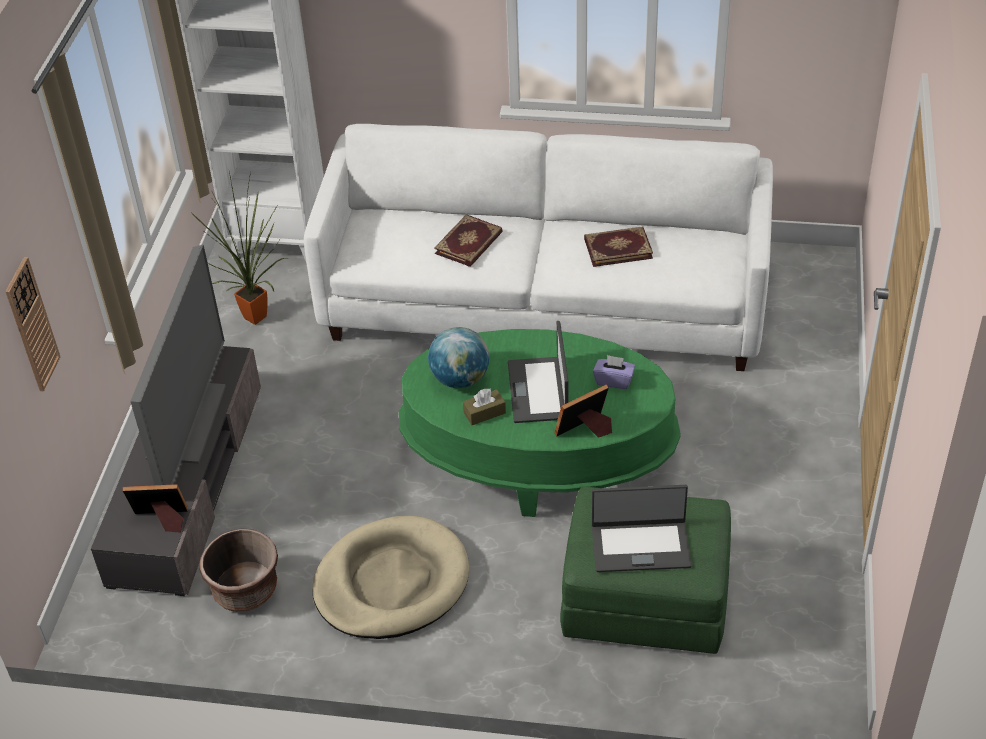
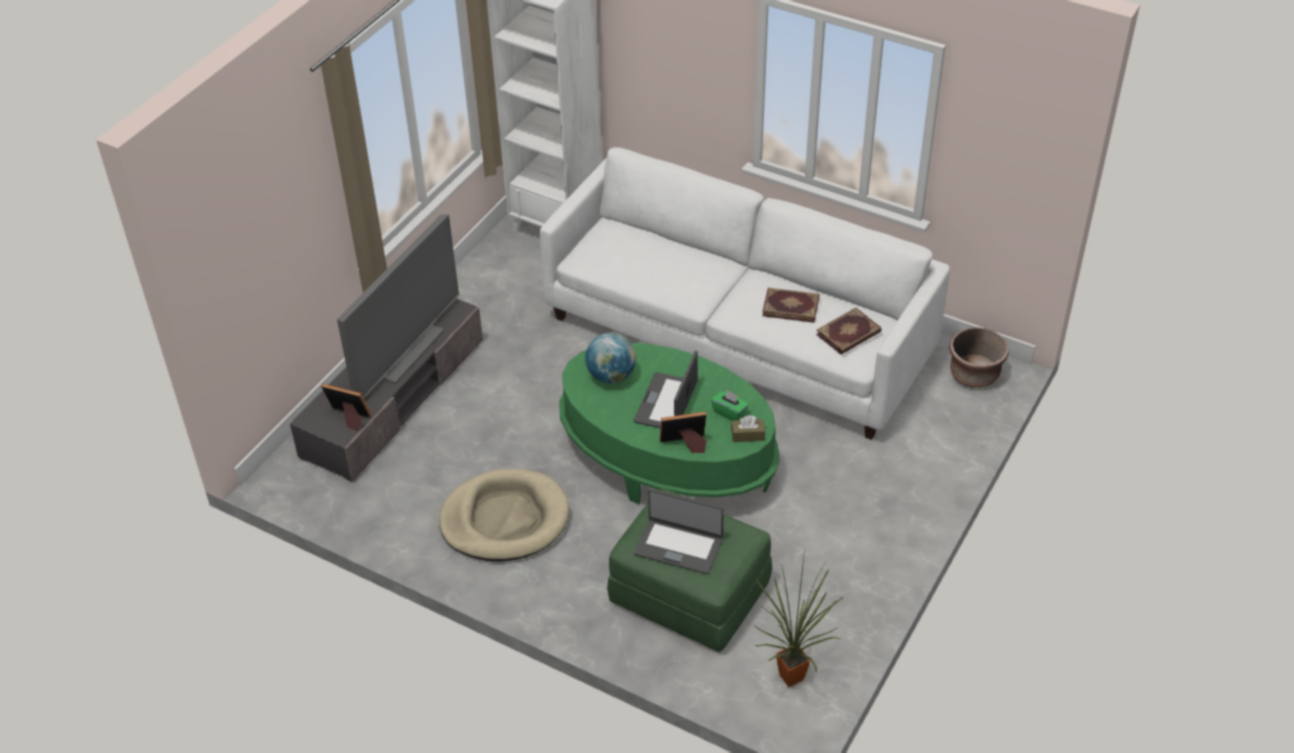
camera: 20 degrees right, 0 degrees up
wall clock [5,257,60,391] -> none
potted plant [192,172,288,325] -> potted plant moved to [755,549,843,687]
brown planter [200,528,278,612] -> brown planter moved to [949,327,1009,388]
book [434,214,503,267] -> book moved to [816,308,882,355]
brown tissue box [463,388,506,425] -> brown tissue box moved to [731,415,765,442]
purple tissue box [593,355,635,389] -> green tissue box [711,390,749,421]

